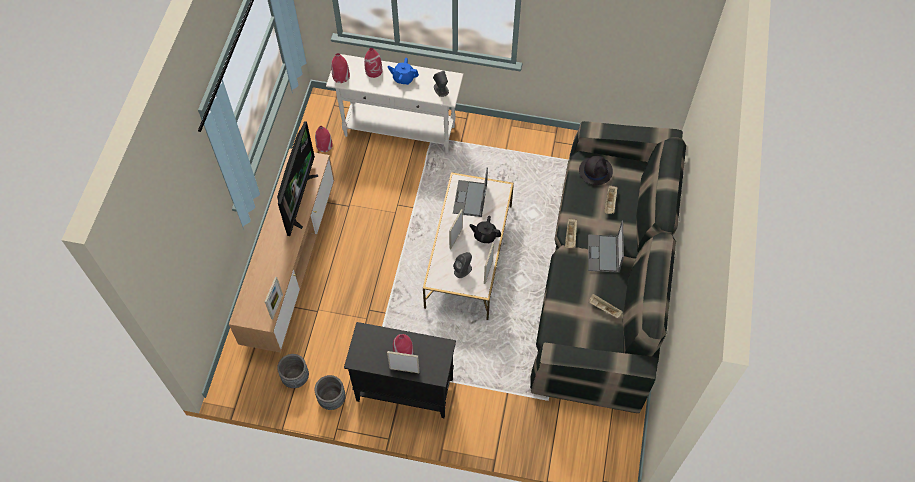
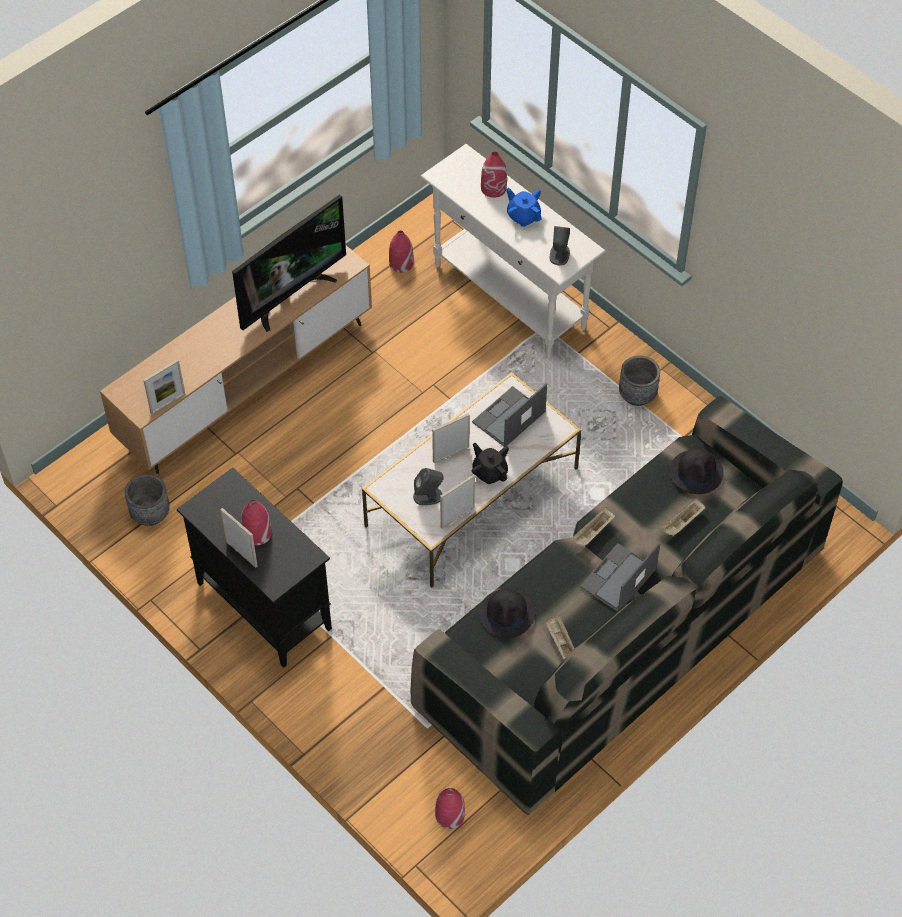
camera: 35 degrees right, 5 degrees down
grey planter [315,375,346,410] -> grey planter moved to [619,355,660,406]
red vase [331,53,350,83] -> red vase moved to [435,788,465,829]
none -> black hat [479,589,535,638]

